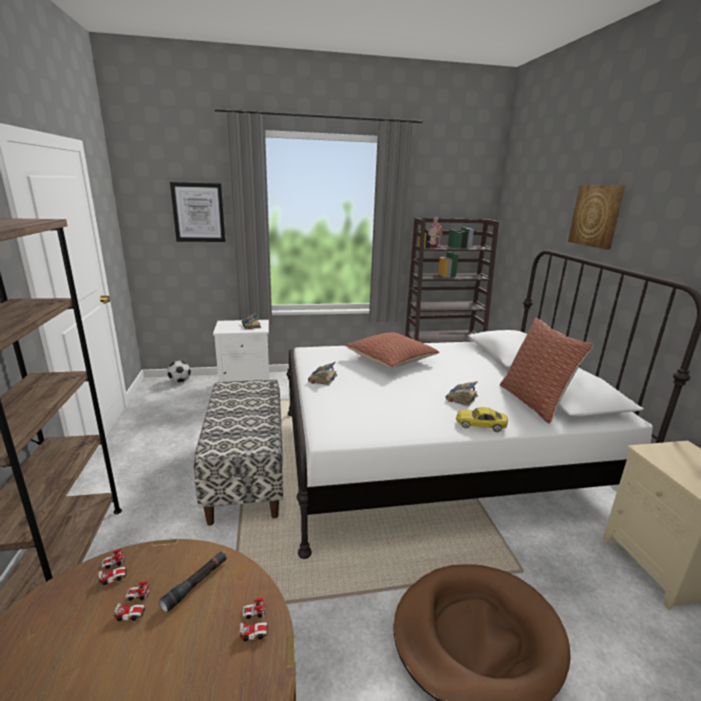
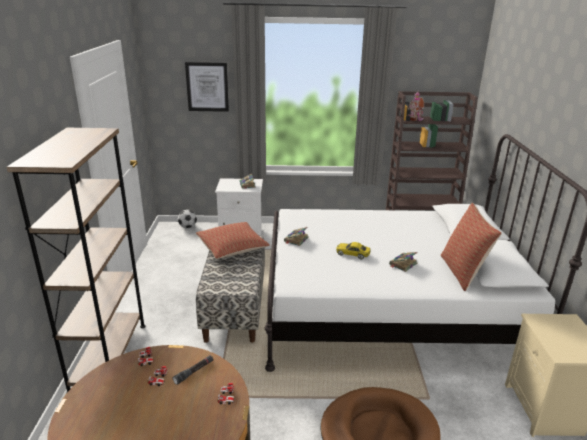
camera: 10 degrees right, 5 degrees up
pillow [345,332,439,368] -> pillow moved to [196,222,270,259]
yellow toy car [456,407,508,432] -> yellow toy car moved to [336,242,370,260]
picture [568,185,625,249] -> none

